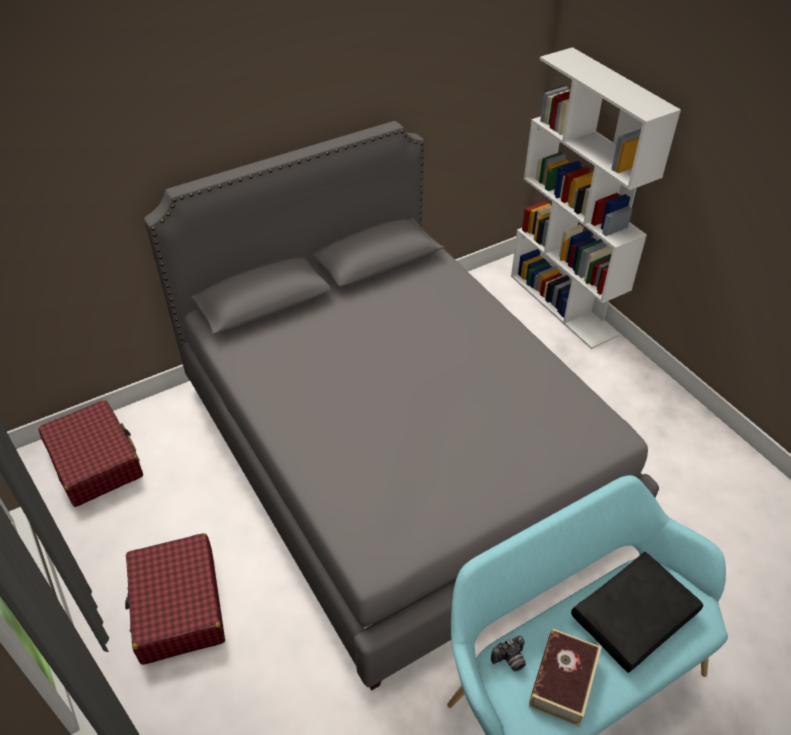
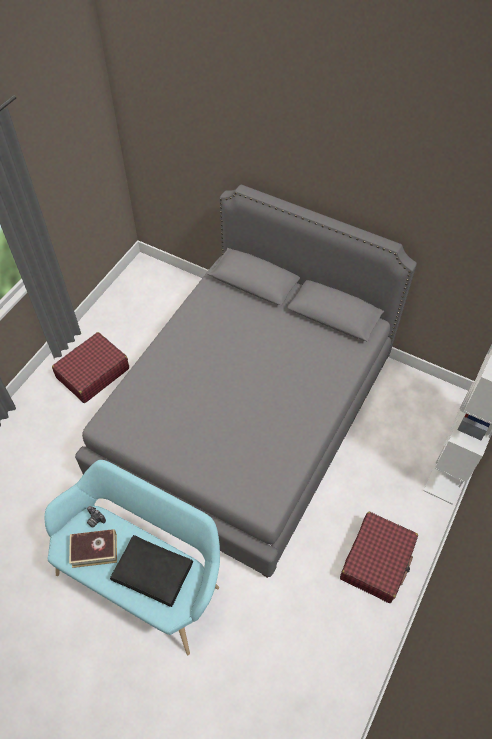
camera: 60 degrees right, 10 degrees up
red suitcase [38,399,143,507] -> red suitcase moved to [340,512,418,603]

